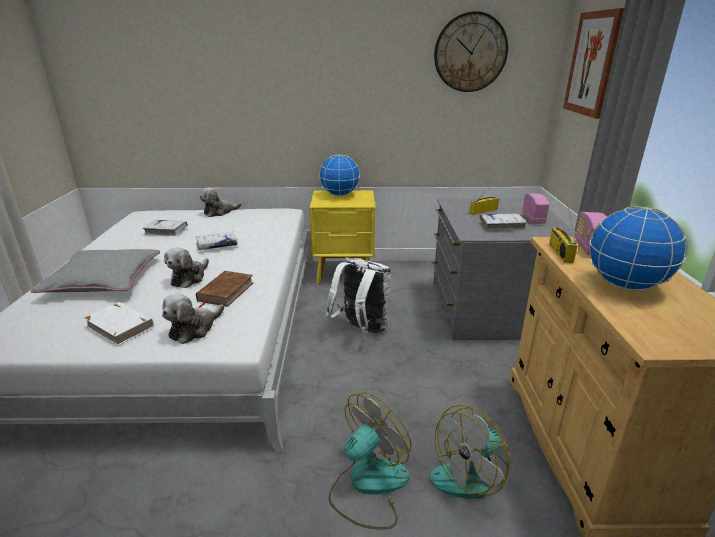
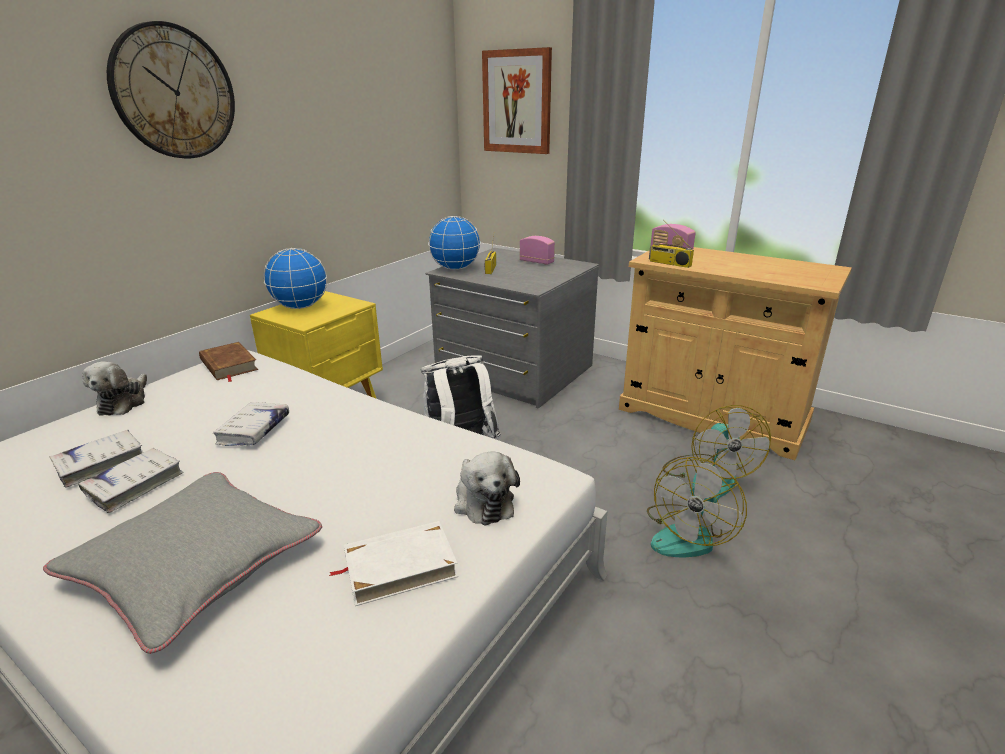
camera: 55 degrees left, 0 degrees up
plush toy [164,247,209,288] -> none
brown book [196,271,253,307] -> brown book moved to [199,342,258,382]
fan [329,392,411,530] -> fan turned 135 degrees counterclockwise [647,457,747,557]
wall clock [434,11,508,92] -> wall clock moved to [107,21,235,159]
white book [480,214,528,231] -> white book moved to [78,448,184,513]
globe [589,206,687,291] -> globe moved to [428,216,481,270]

